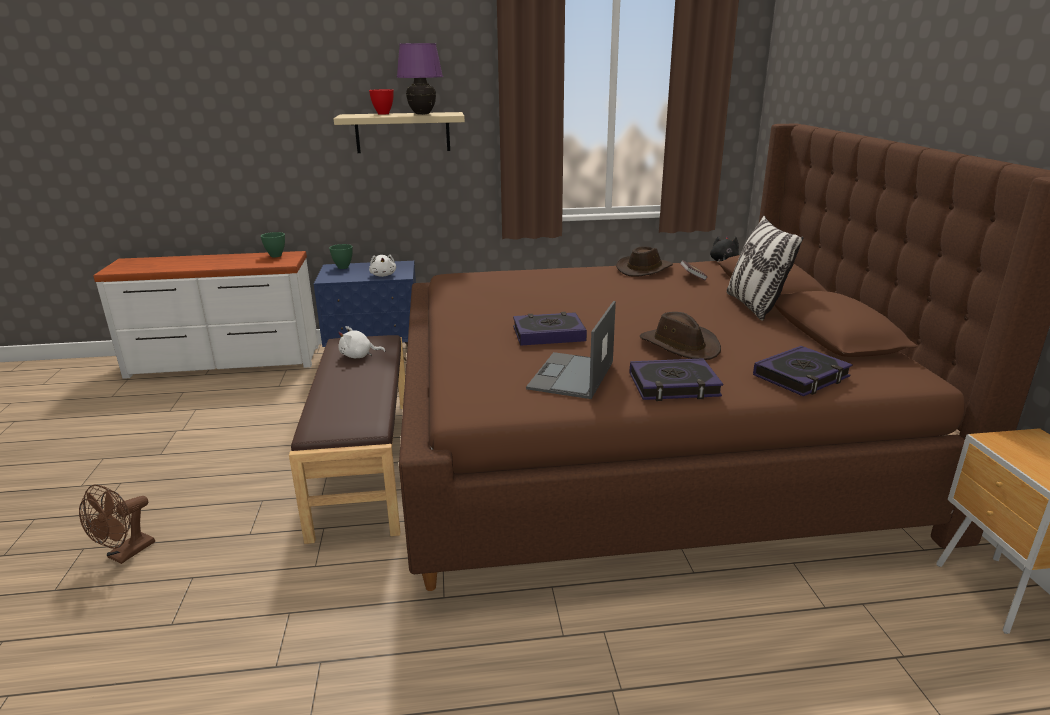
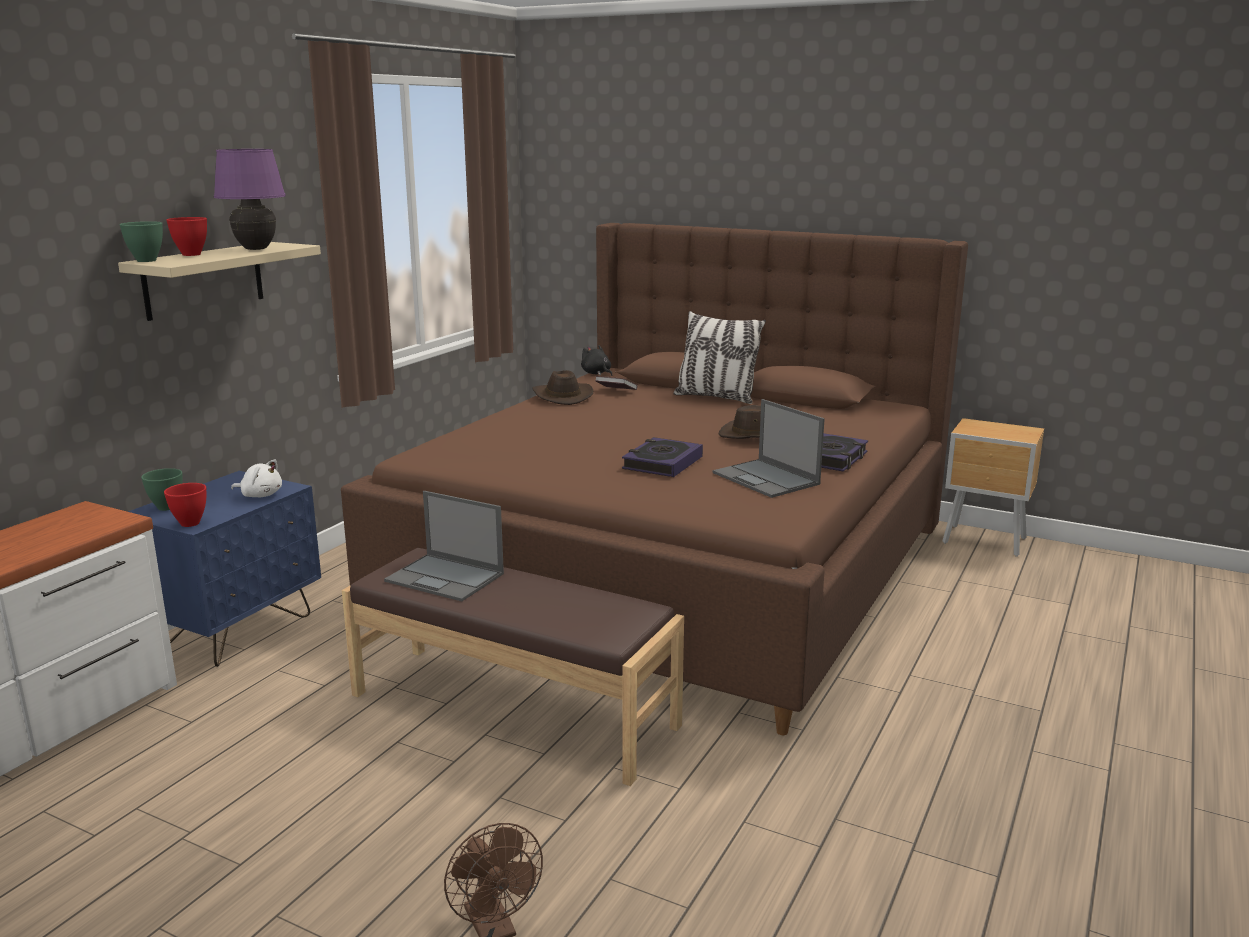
camera: 55 degrees left, 5 degrees down
green bowl [261,232,285,257] -> green bowl moved to [120,221,163,262]
white plush toy [338,326,385,358] -> laptop [384,491,504,601]
book [753,346,853,396] -> none
none -> red bowl [164,483,206,527]

